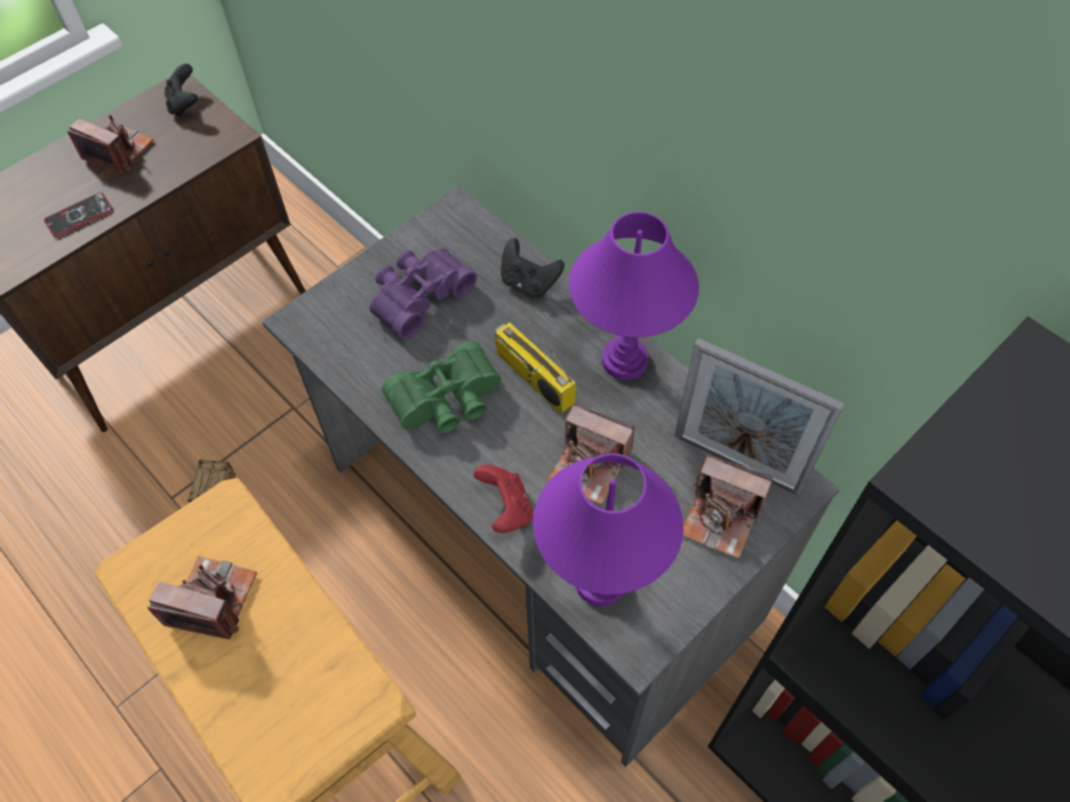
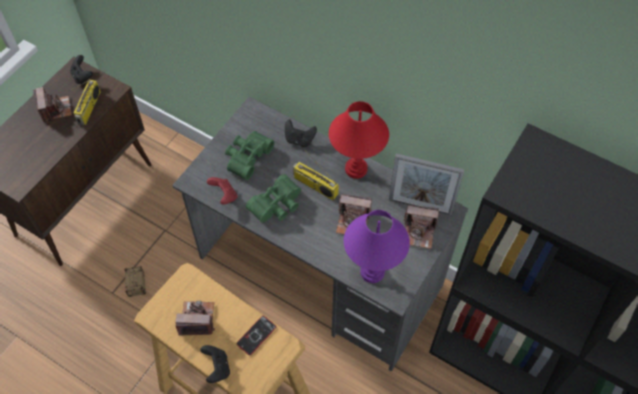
camera: 15 degrees left, 0 degrees up
phone [44,192,113,237] -> phone moved to [236,316,276,355]
camera [67,115,154,173] -> camera turned 60 degrees clockwise [33,87,72,123]
purple binoculars [370,248,477,340] -> green binoculars [225,131,275,180]
red game controller [474,465,533,533] -> red game controller moved to [207,177,238,205]
purple table lamp [569,212,699,380] -> red table lamp [329,101,389,179]
none -> radio [69,80,101,125]
none -> black game controller [200,345,230,383]

